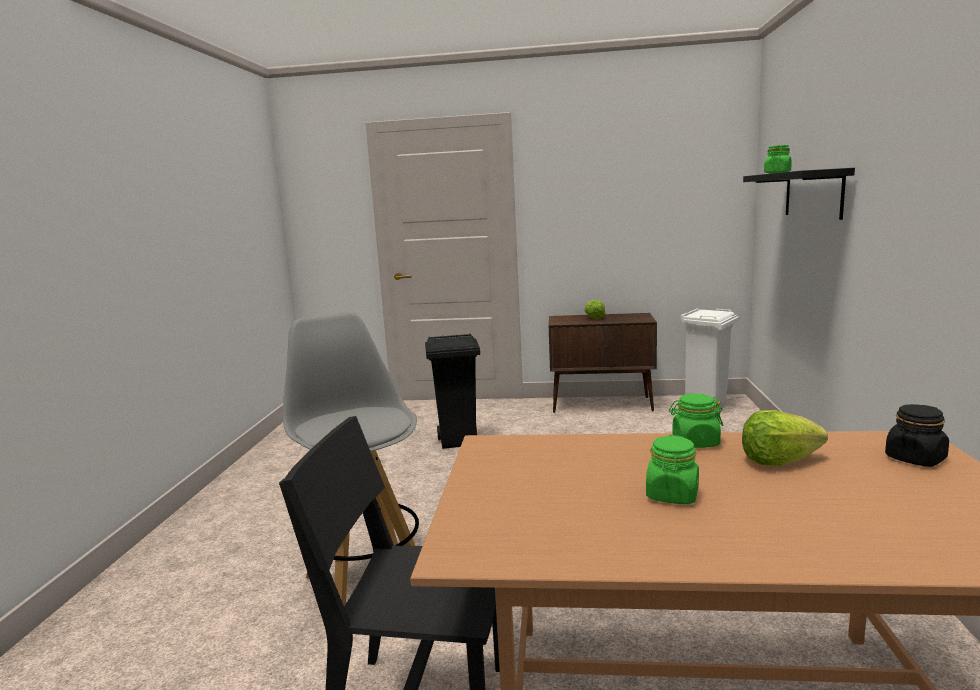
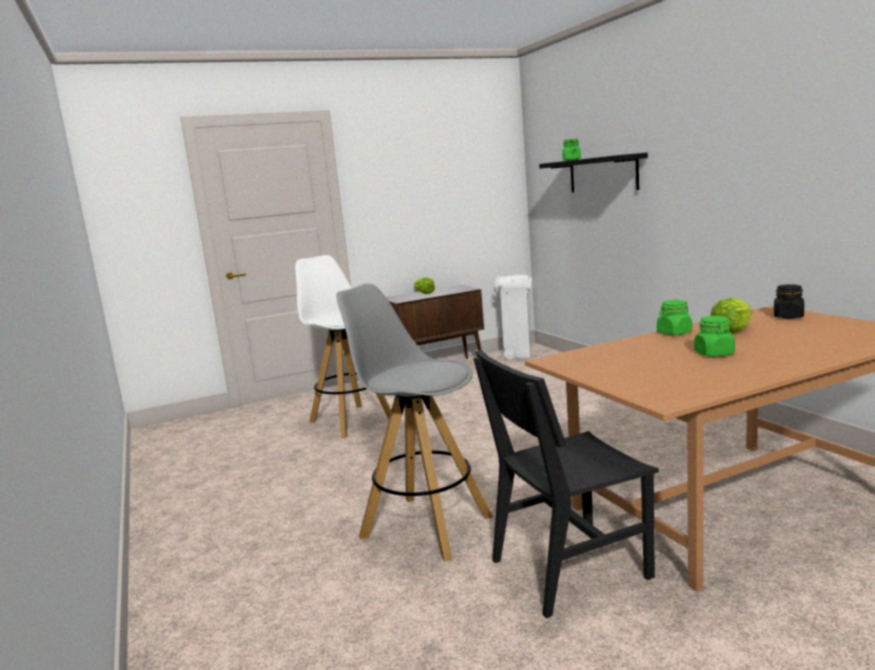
camera: 30 degrees left, 0 degrees up
black trash can [425,333,480,449] -> white stool [295,255,391,439]

